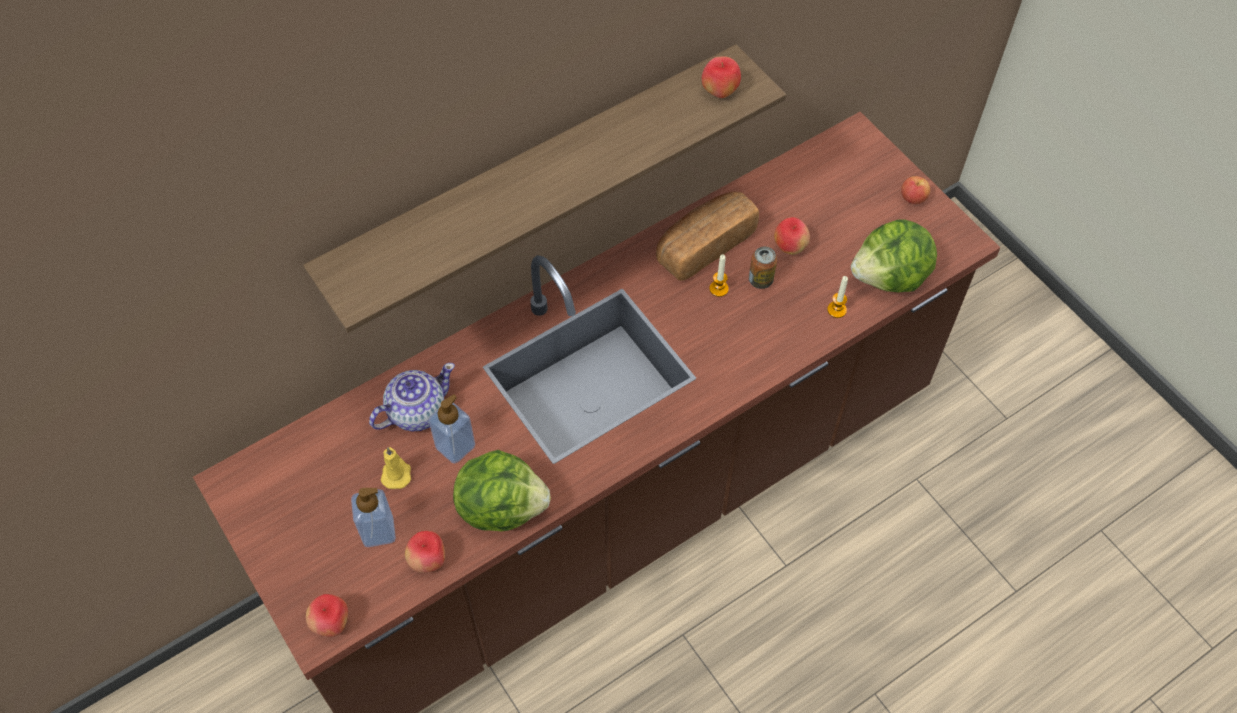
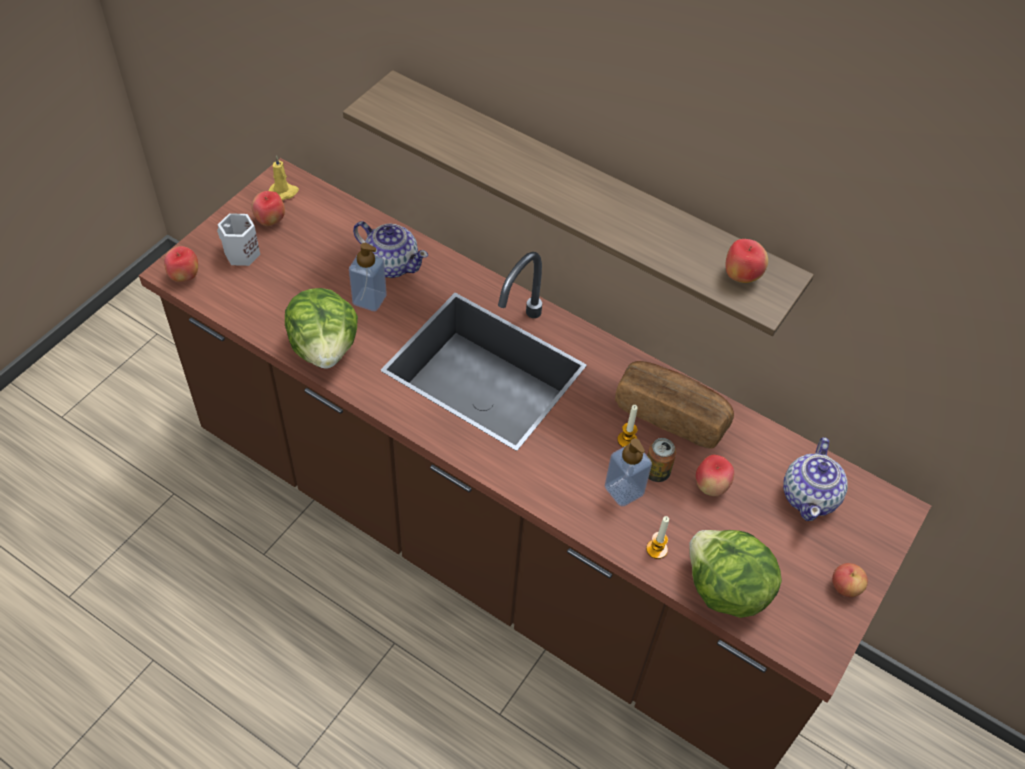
camera: 65 degrees right, 5 degrees down
soap dispenser [351,488,396,547] -> soap dispenser moved to [605,438,652,507]
yellow candle [381,447,411,489] -> yellow candle moved to [269,156,299,200]
apple [405,531,445,573] -> apple moved to [251,191,285,226]
none -> white mug [217,213,260,266]
none -> teapot [783,437,847,521]

